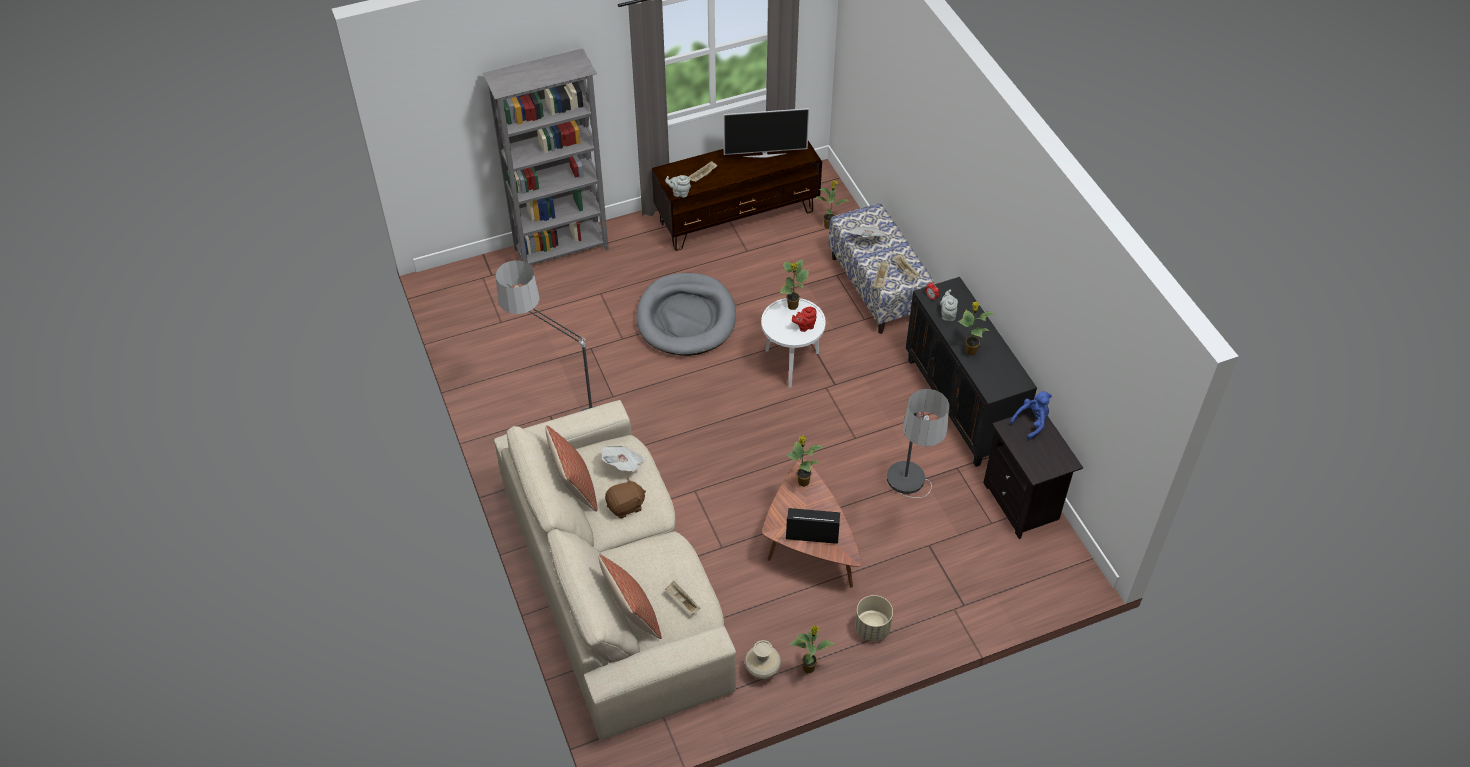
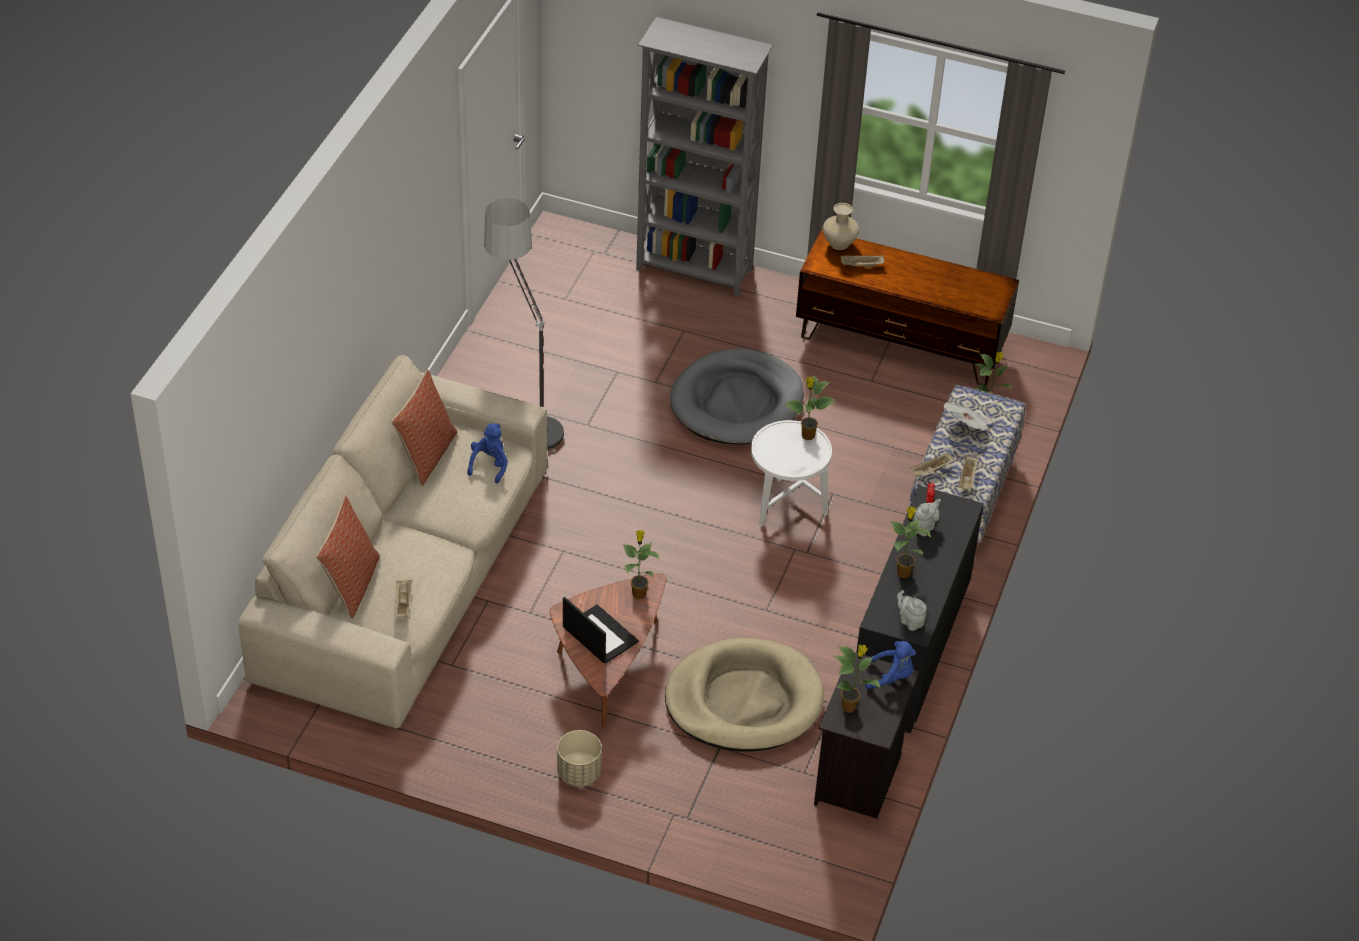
camera: 40 degrees right, 5 degrees down
newspaper [600,445,646,472] -> blue plush toy [467,423,508,483]
brown plush toy [605,477,646,518] -> none
grey teapot [665,175,691,198] -> grey teapot moved to [897,590,927,631]
television [723,108,809,158] -> none
beige vase [745,640,781,679] -> beige vase moved to [822,203,860,250]
potted plant [789,625,834,673] -> potted plant moved to [833,645,881,712]
red teapot [792,307,817,332] -> none
floor lamp [887,389,949,498] -> beige dog bed [665,638,824,752]

